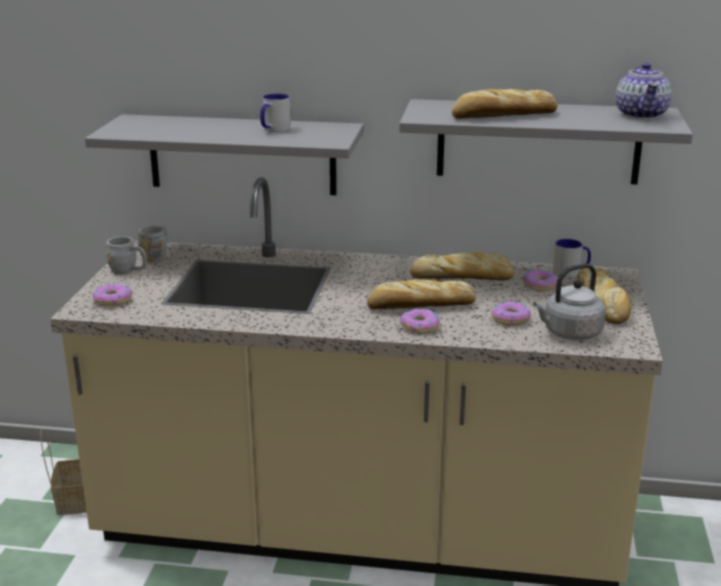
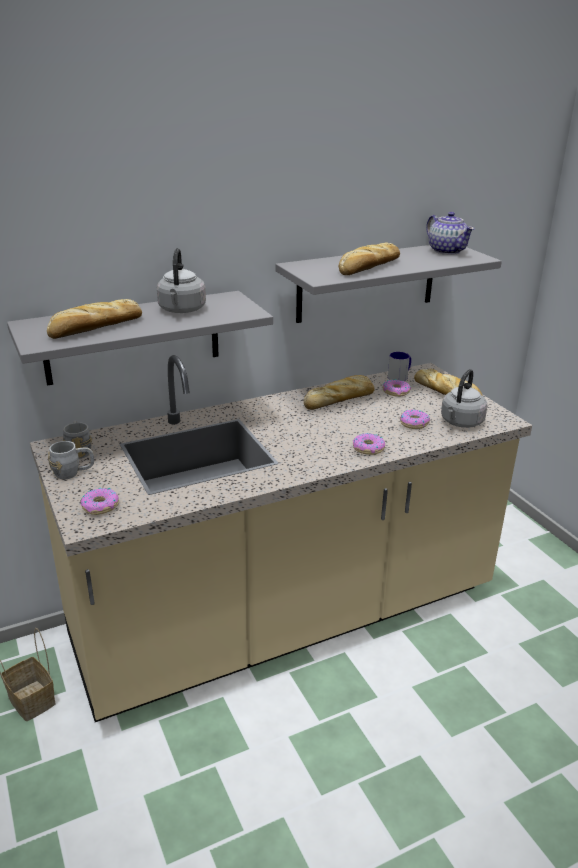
camera: 35 degrees left, 5 degrees up
mug [260,94,291,132] -> grey kettle [157,248,206,313]
bread [367,279,476,309] -> bread moved to [47,299,142,339]

